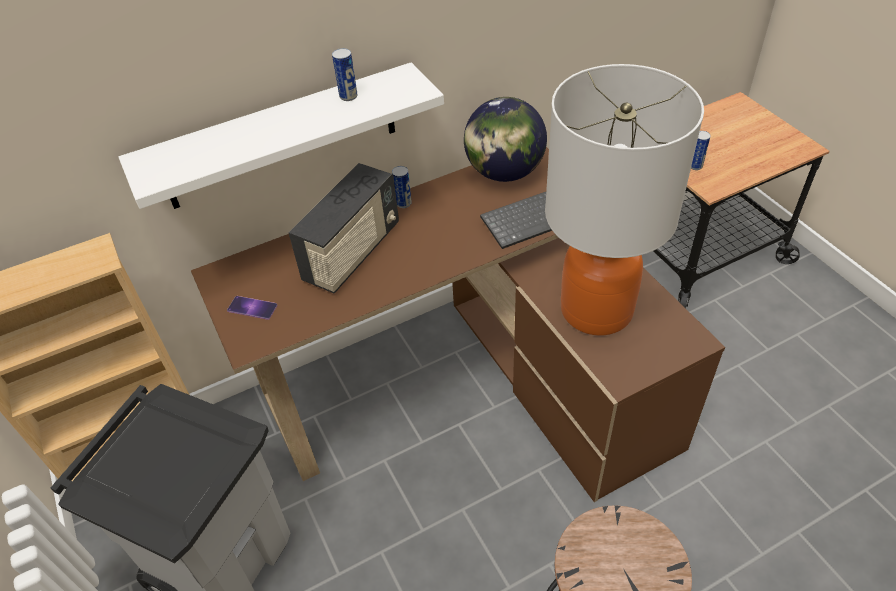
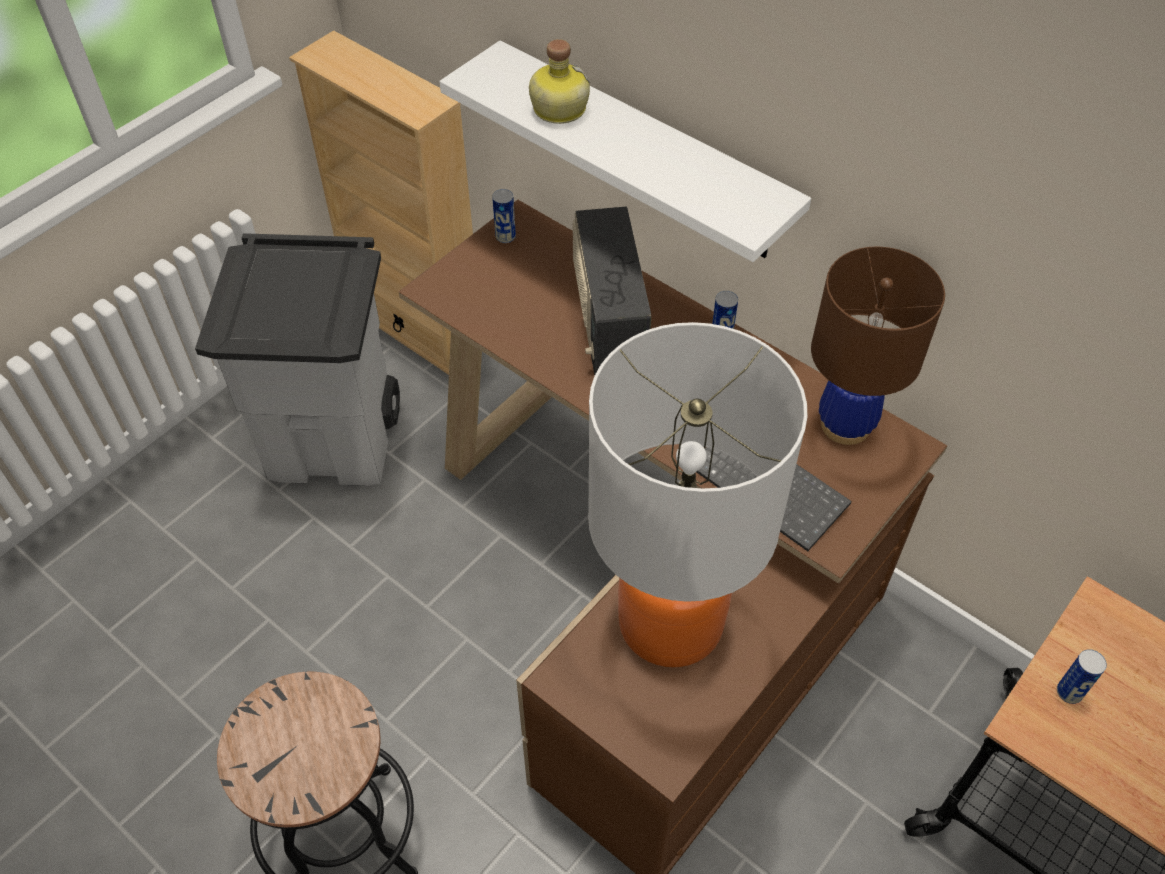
camera: 65 degrees right, 5 degrees up
phone [227,296,278,320] -> none
radio [288,163,399,294] -> radio turned 75 degrees clockwise [573,206,651,375]
can [332,48,358,101] -> can moved to [492,189,516,243]
globe [464,97,547,182] -> brown table lamp [811,247,945,445]
none -> bottle [529,39,590,124]

